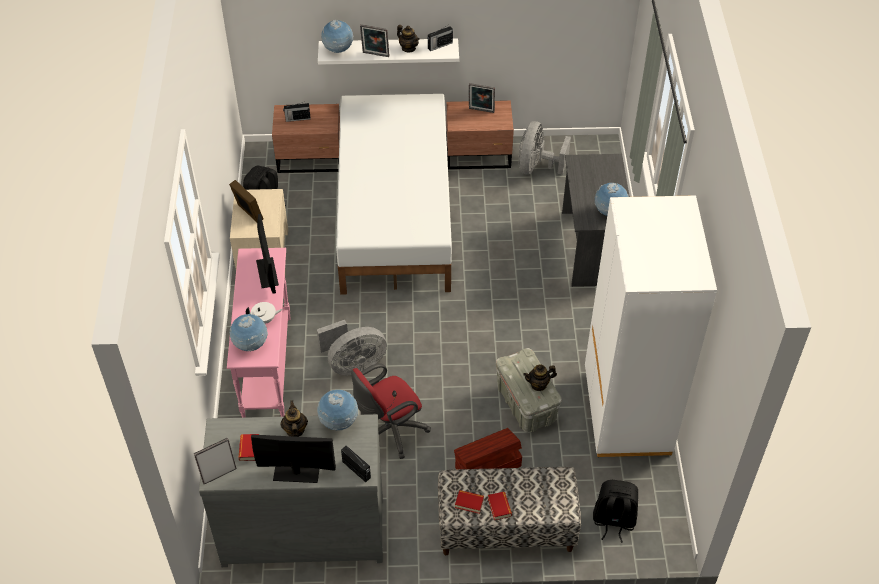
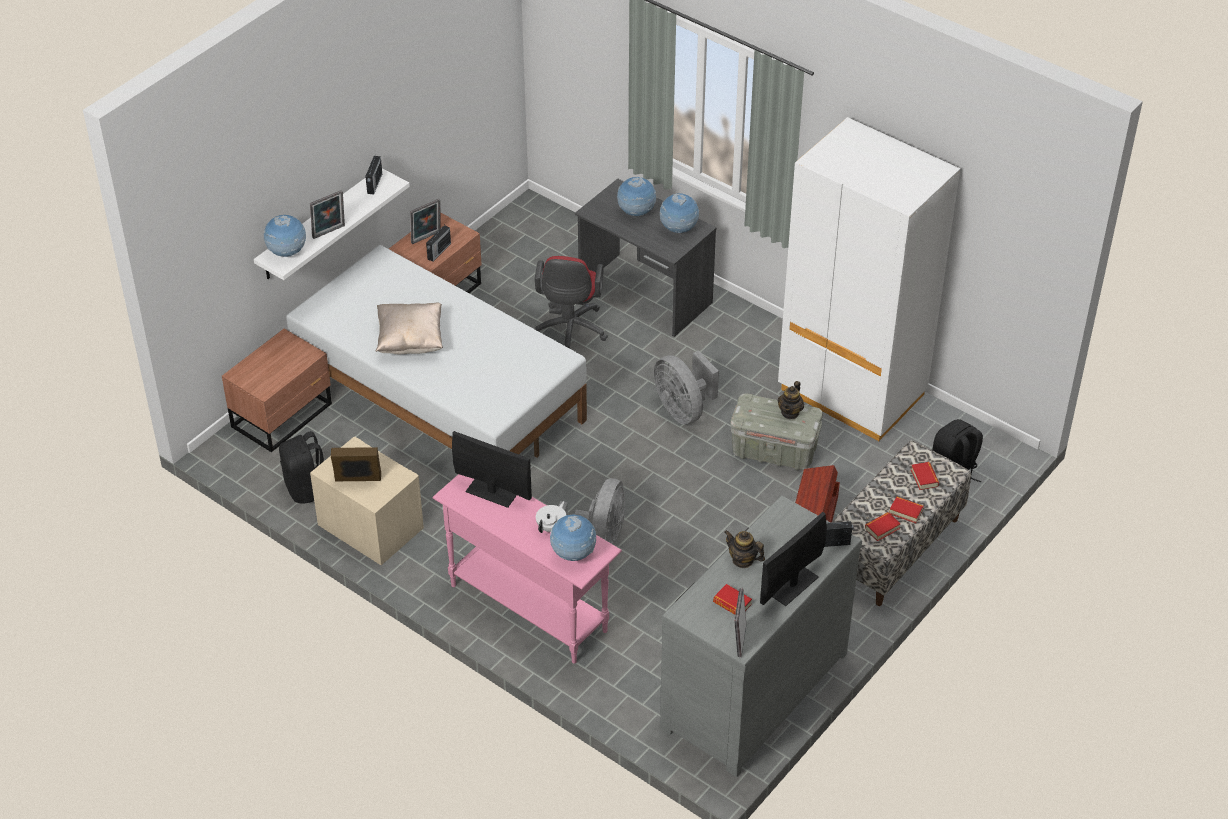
camera: 50 degrees left, 5 degrees down
radio [283,102,311,122] -> radio moved to [426,225,451,261]
globe [317,390,358,430] -> globe moved to [617,177,656,216]
red office chair [351,363,431,459] -> red office chair moved to [535,256,608,349]
teapot [397,25,420,52] -> none
grey fan [518,121,571,175] -> grey fan moved to [654,350,719,425]
none -> beige pillow [375,303,443,354]
none -> book [911,462,939,490]

